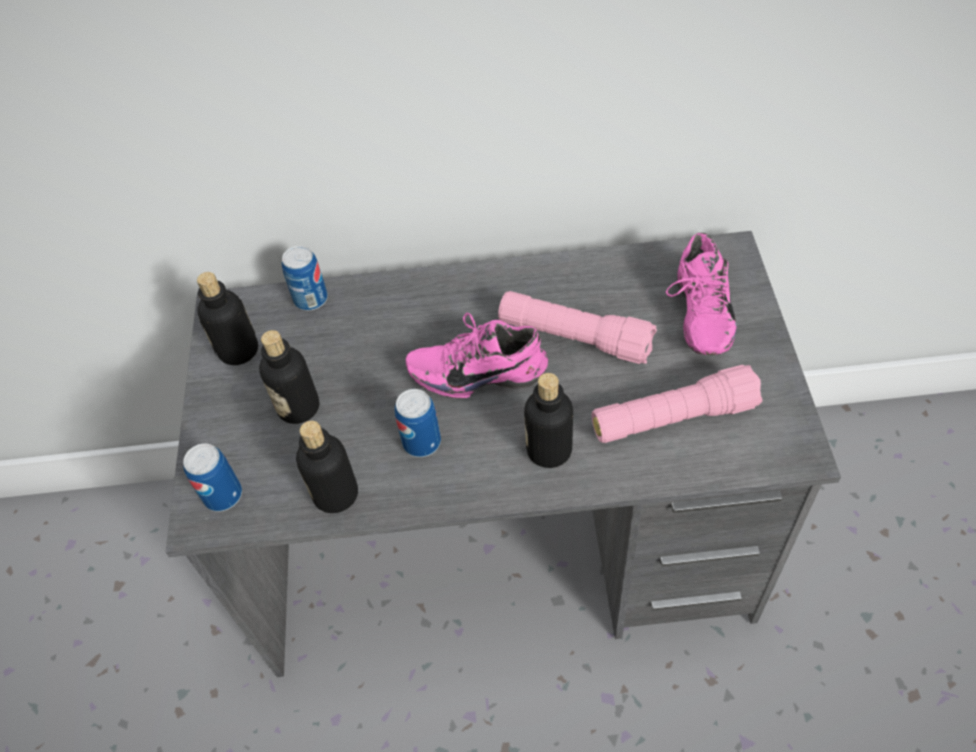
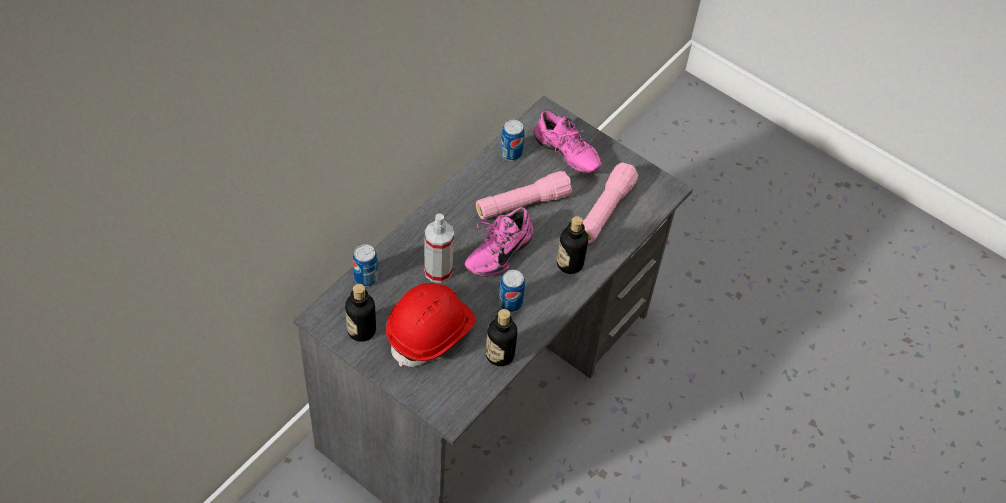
camera: 55 degrees left, 0 degrees up
can [183,443,242,512] -> can moved to [500,120,524,161]
bottle [259,330,319,424] -> red hard hat [386,283,476,367]
none -> spray bottle [424,213,454,283]

